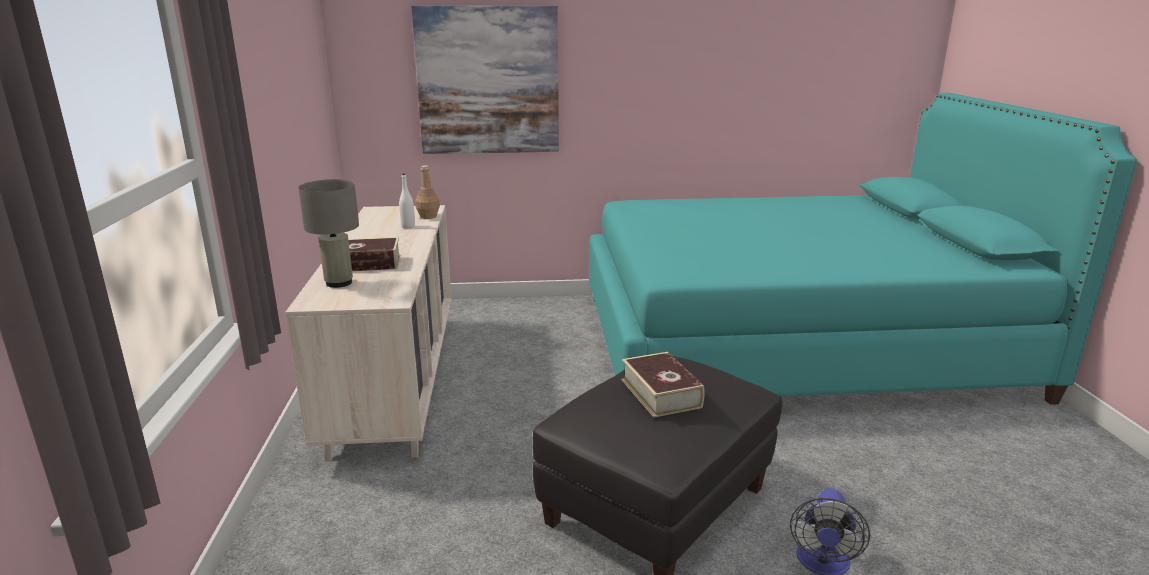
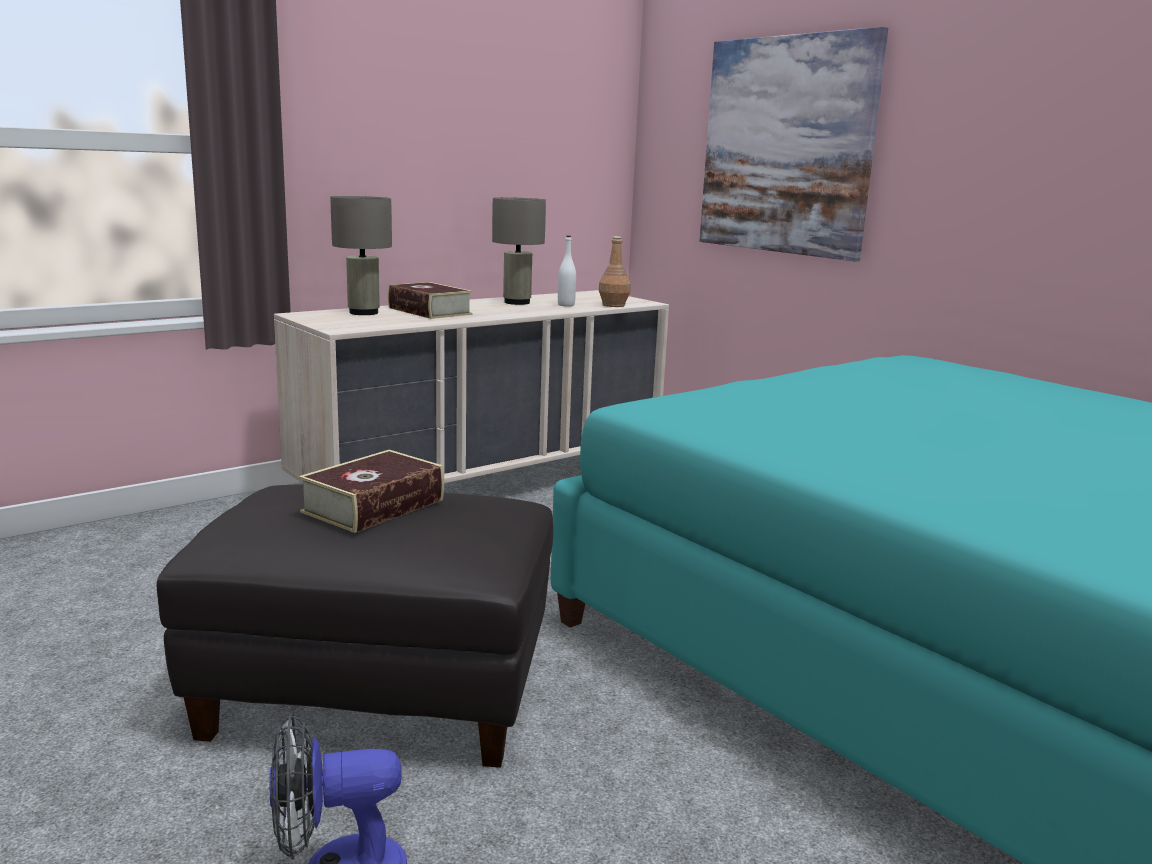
camera: 55 degrees right, 5 degrees down
none -> grey table lamp [492,197,546,305]

